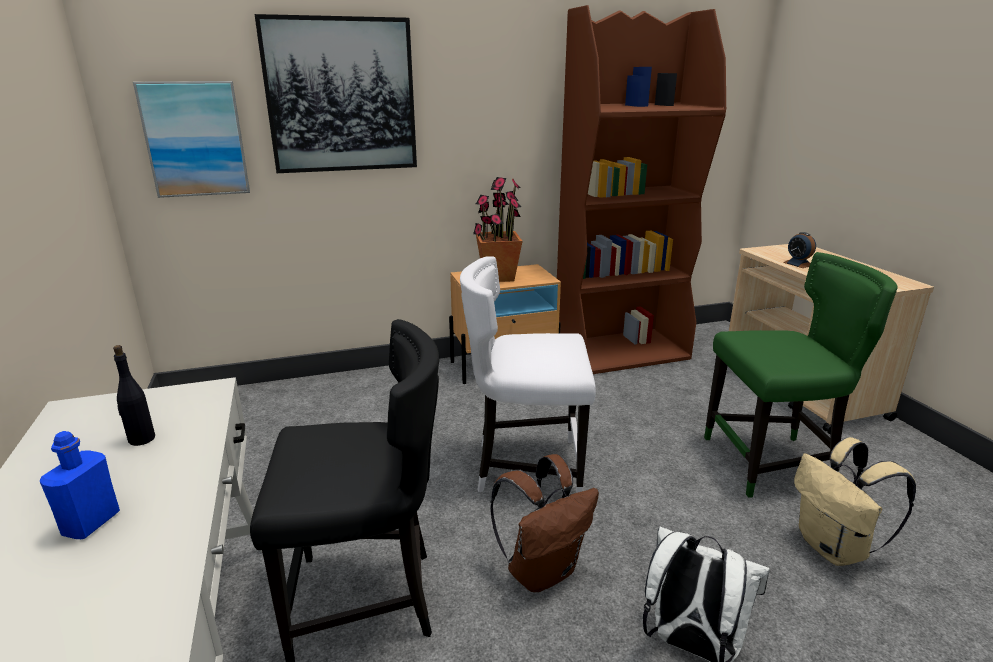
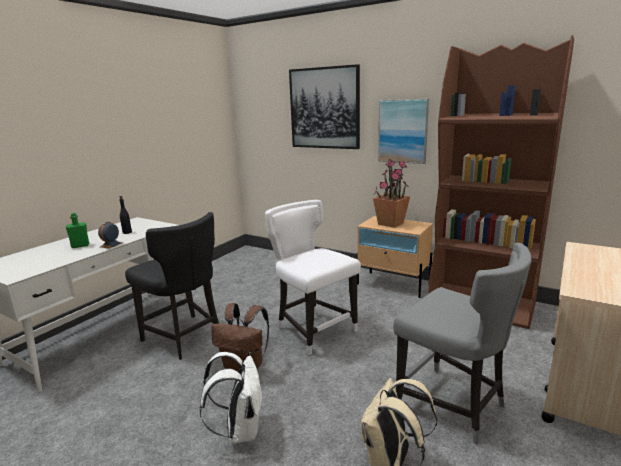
camera: 50 degrees right, 5 degrees down
blue bottle [40,431,120,539] -> green bottle [66,213,89,248]
picture [133,81,250,198] -> picture moved to [378,99,429,164]
green chair [704,252,897,498] -> grey chair [393,243,532,444]
alarm clock [783,232,816,268] -> alarm clock moved to [98,222,122,249]

